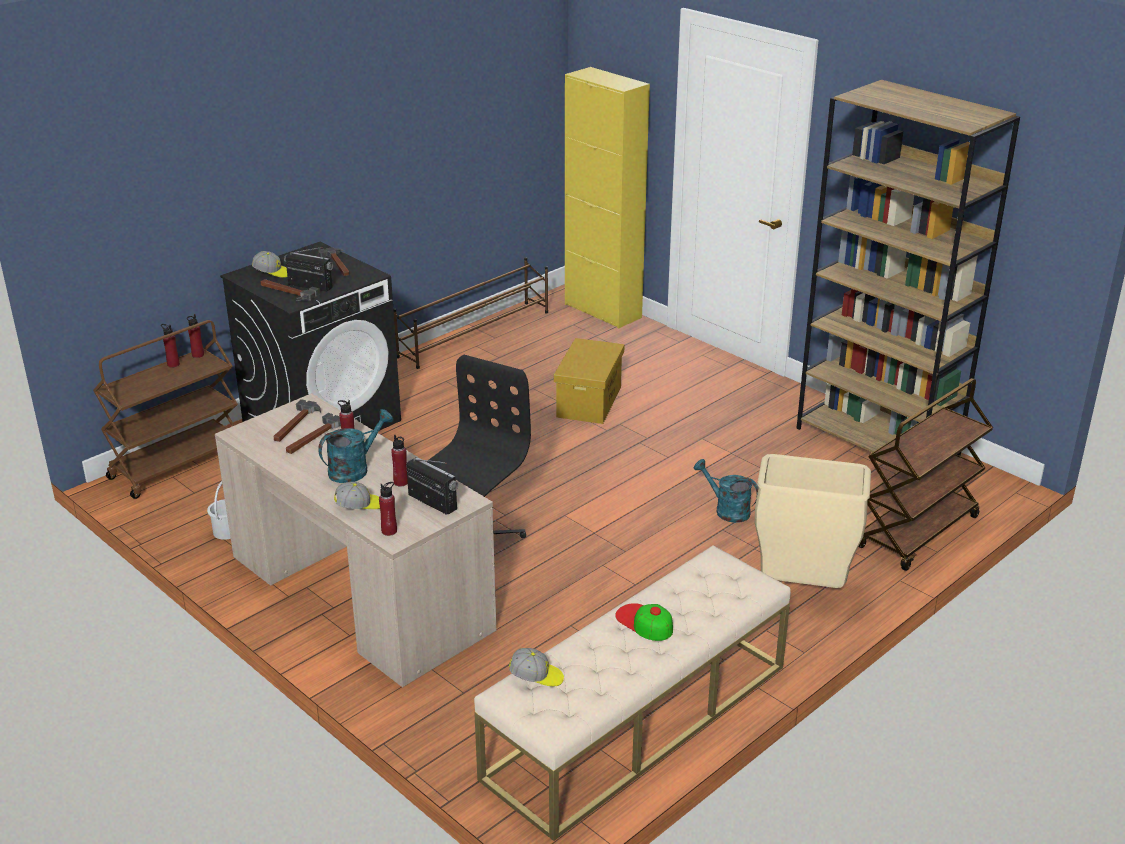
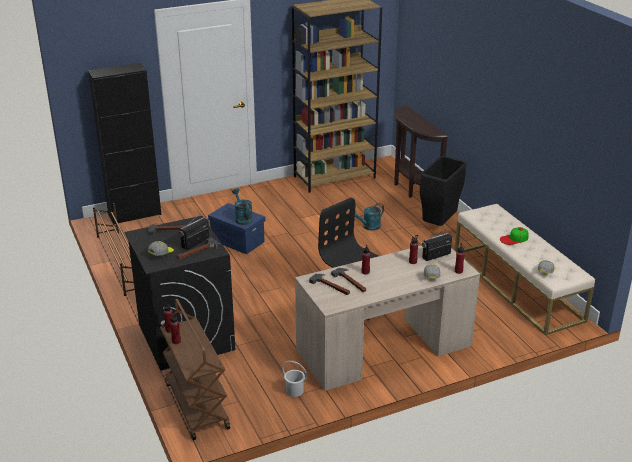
camera: 70 degrees left, 0 degrees up
turquoise watering can [318,409,394,483] -> turquoise watering can moved to [232,188,253,225]
yellow storage box [554,338,624,424] -> blue storage box [208,203,265,254]
yellow cabinet [565,67,650,329] -> black cabinet [88,63,161,225]
beige trash can [755,454,871,588] -> black trash can [420,156,466,226]
brown cart [859,378,993,571] -> brown console table [394,105,448,198]

